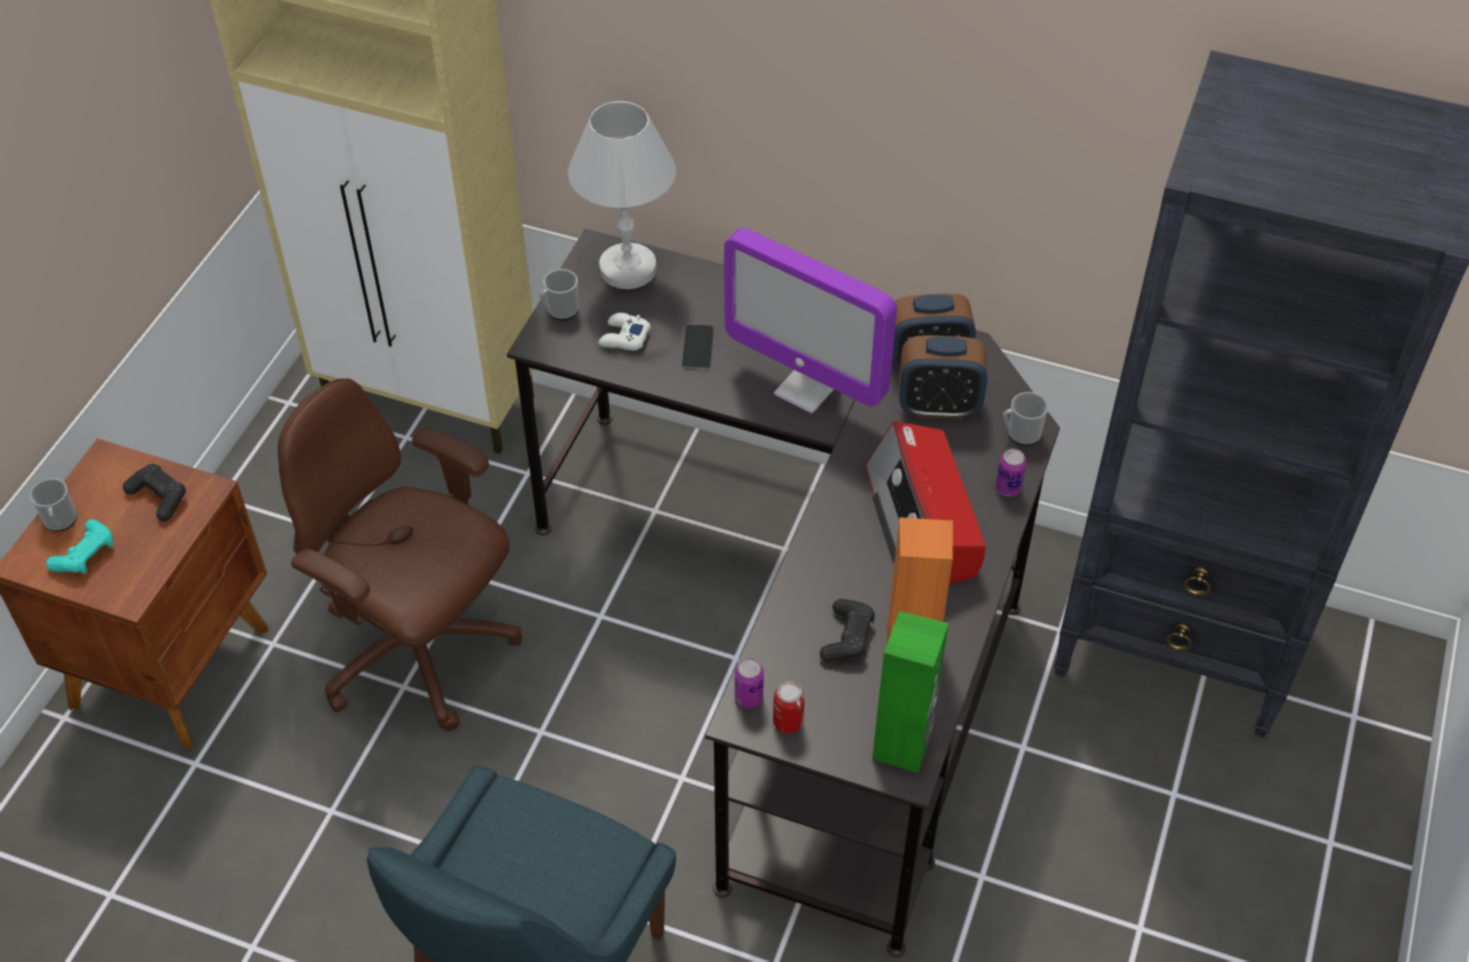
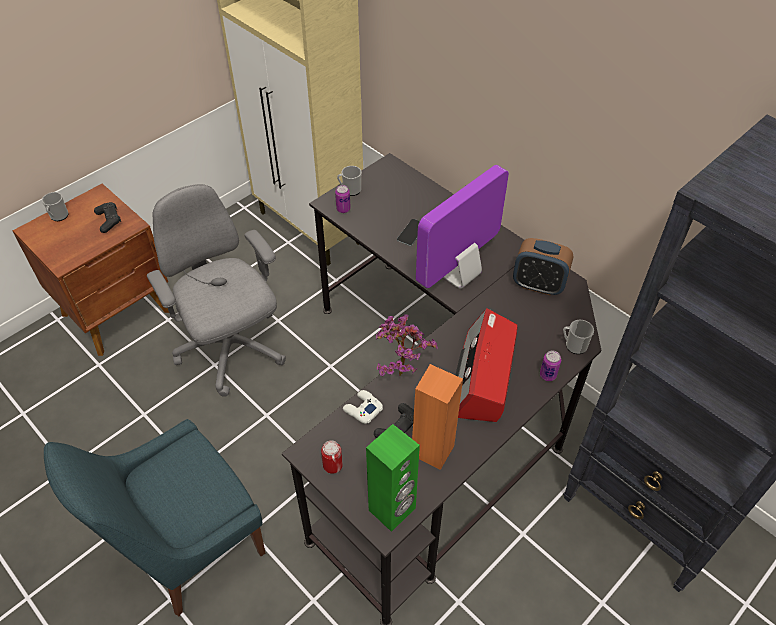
camera: 25 degrees right, 0 degrees up
turquoise game controller [46,519,113,574] -> none
brown office chair [278,378,522,731] -> grey office chair [147,184,286,397]
white table lamp [568,101,676,289] -> none
white game controller [598,313,651,351] -> white game controller moved to [343,390,383,424]
monitor [724,228,897,414] -> monitor turned 75 degrees clockwise [416,165,509,289]
can [735,658,764,708] -> can moved to [335,185,351,213]
alarm clock [899,335,987,419] -> none
none -> potted plant [376,314,438,376]

